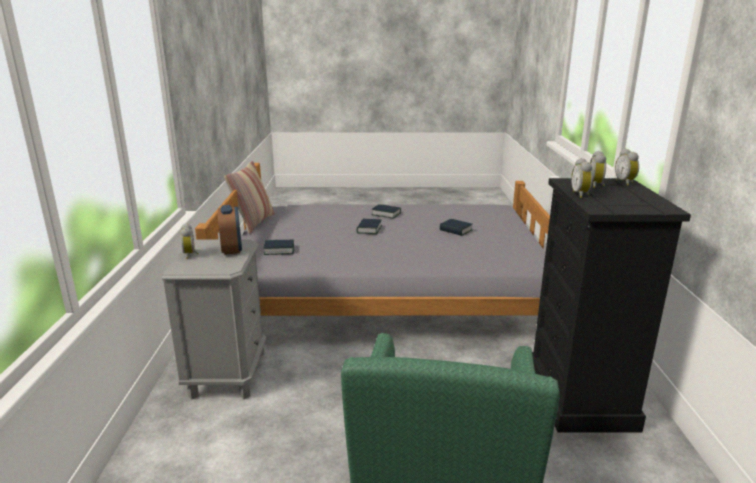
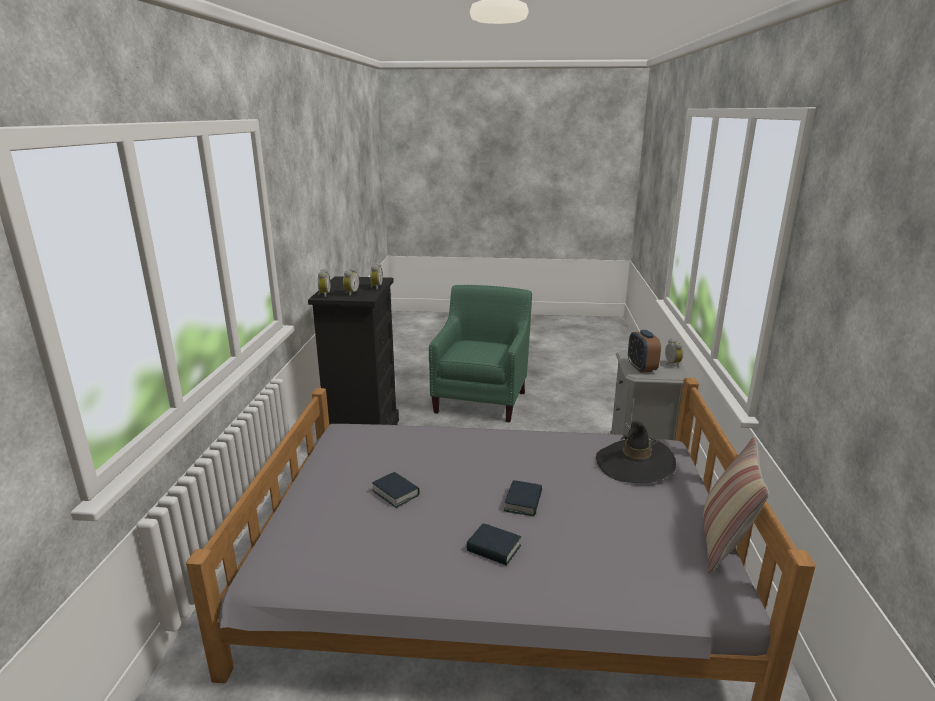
camera: 175 degrees left, 0 degrees up
book [264,240,294,255] -> black hat [596,421,676,483]

